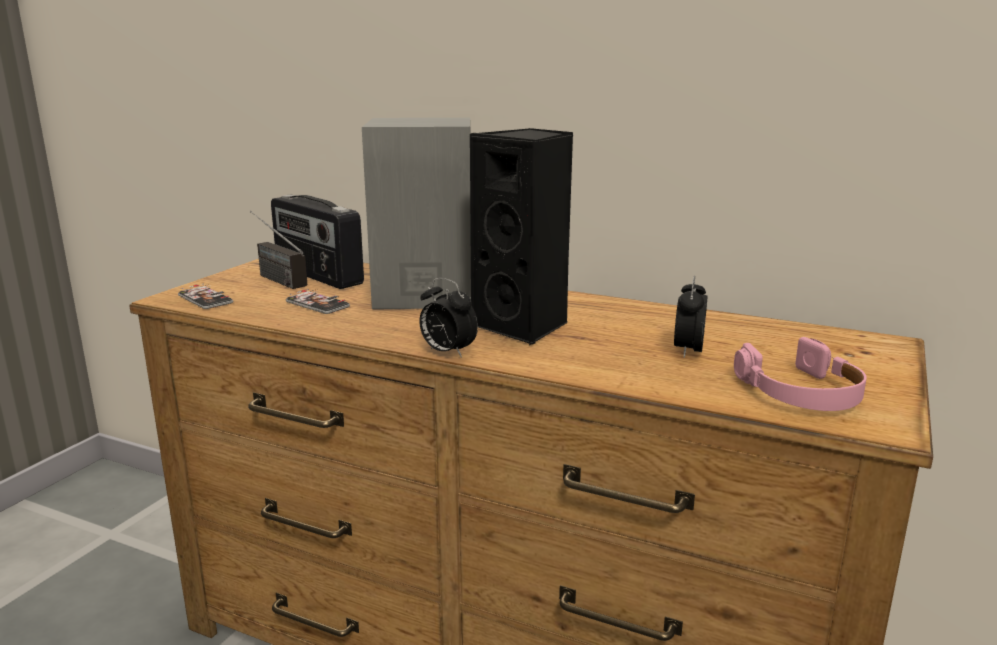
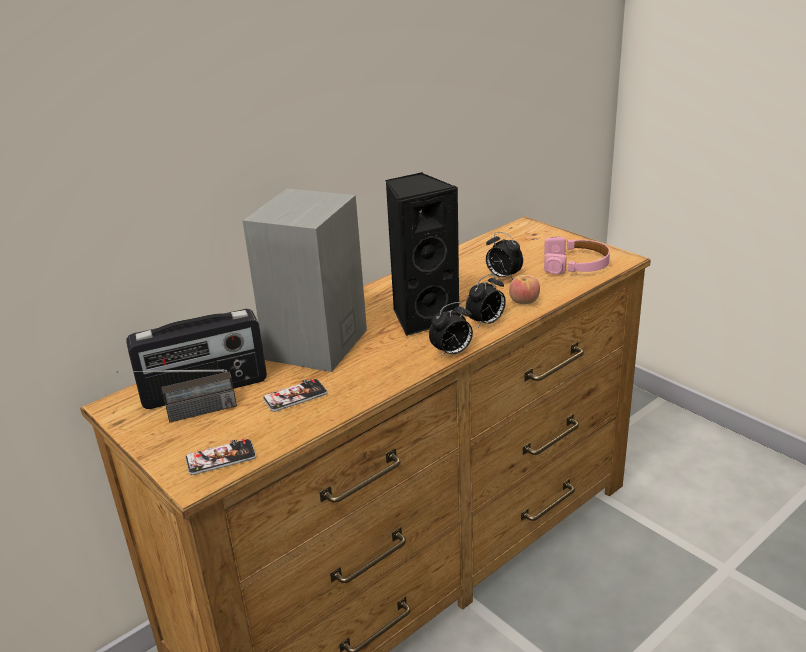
camera: 65 degrees left, 10 degrees up
none -> alarm clock [466,274,506,328]
none -> apple [509,275,540,304]

